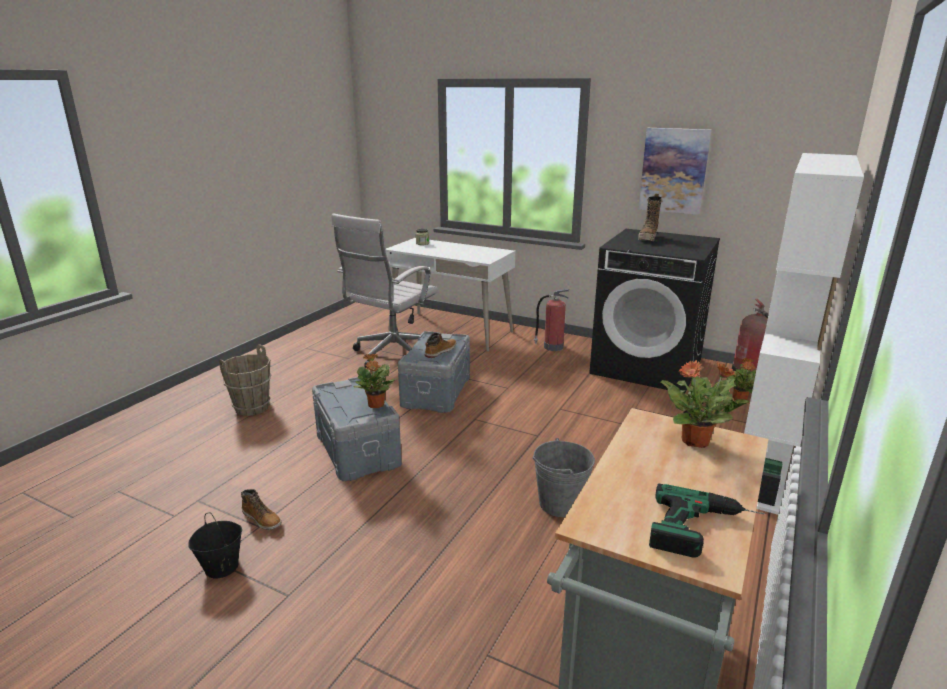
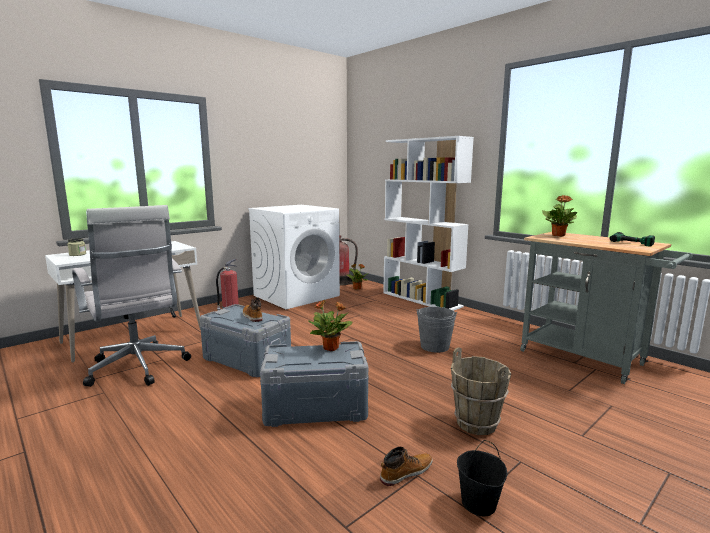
camera: 70 degrees left, 10 degrees down
brown bucket [219,344,271,416] -> brown bucket moved to [451,347,511,435]
black washing machine [589,229,720,393] -> white washing machine [248,205,340,309]
boot [638,193,663,241] -> none
picture [639,128,711,215] -> none

